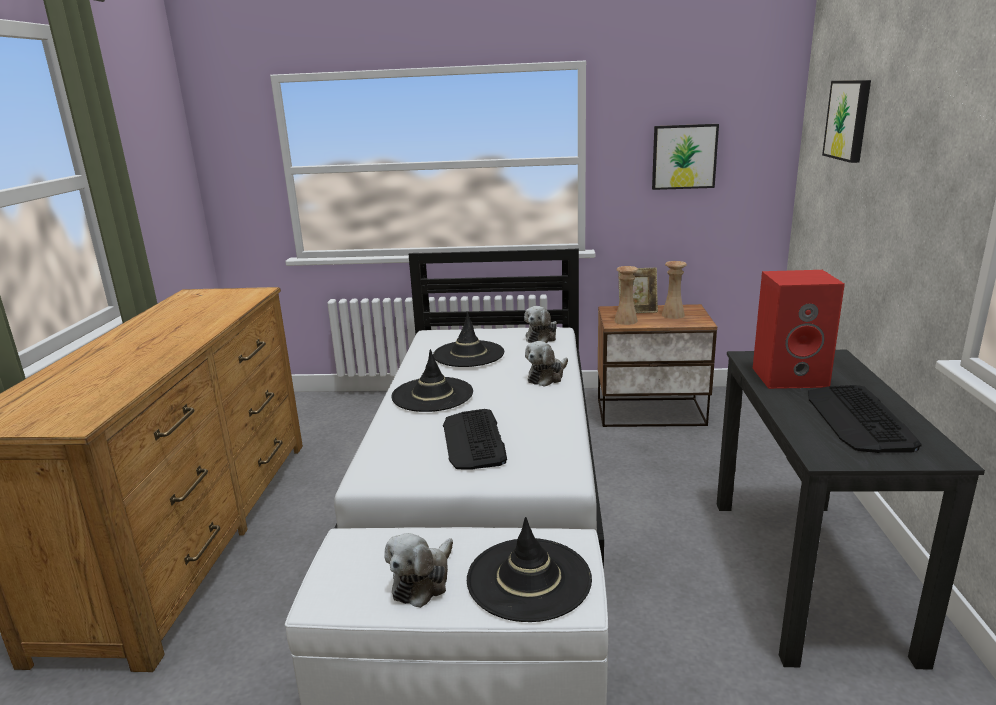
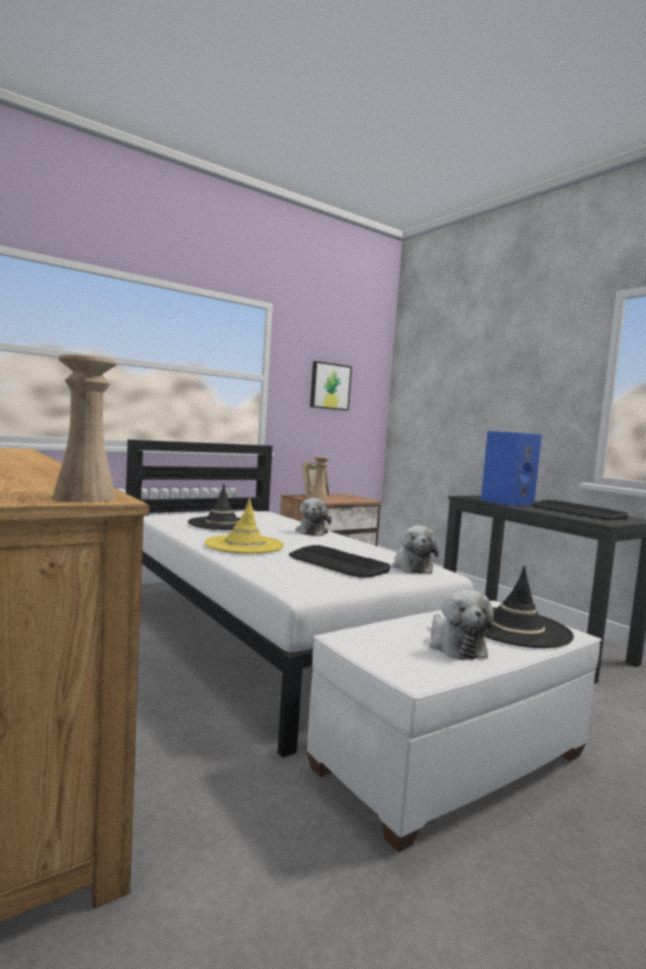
camera: 40 degrees left, 15 degrees down
black hat [391,349,473,412] -> yellow hat [204,498,284,554]
plush toy [524,306,557,343] -> plush toy moved to [392,525,439,574]
beige vase [662,261,687,319] -> beige vase moved to [52,355,117,502]
red speaker [753,270,845,389] -> blue speaker [481,431,542,506]
picture [822,80,871,163] -> none

